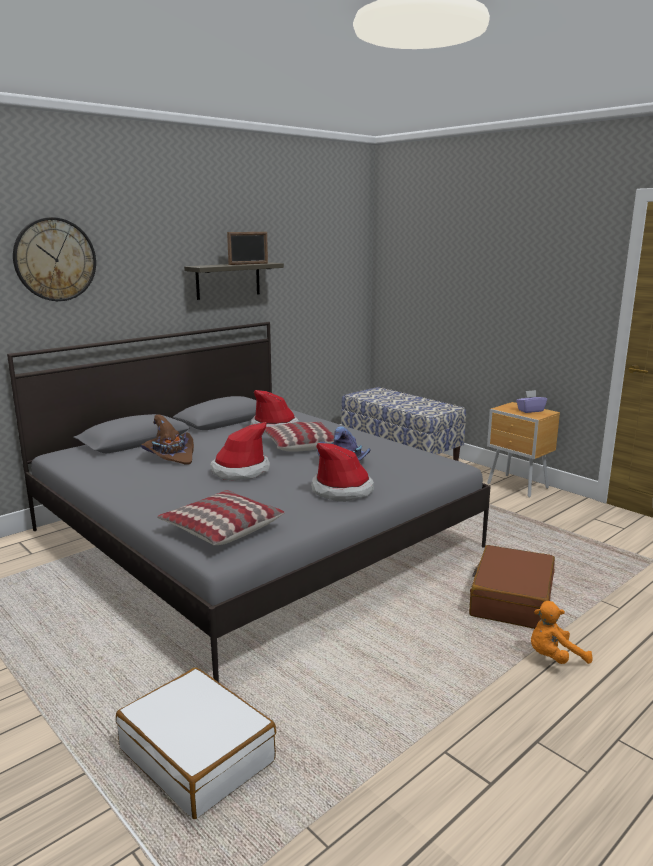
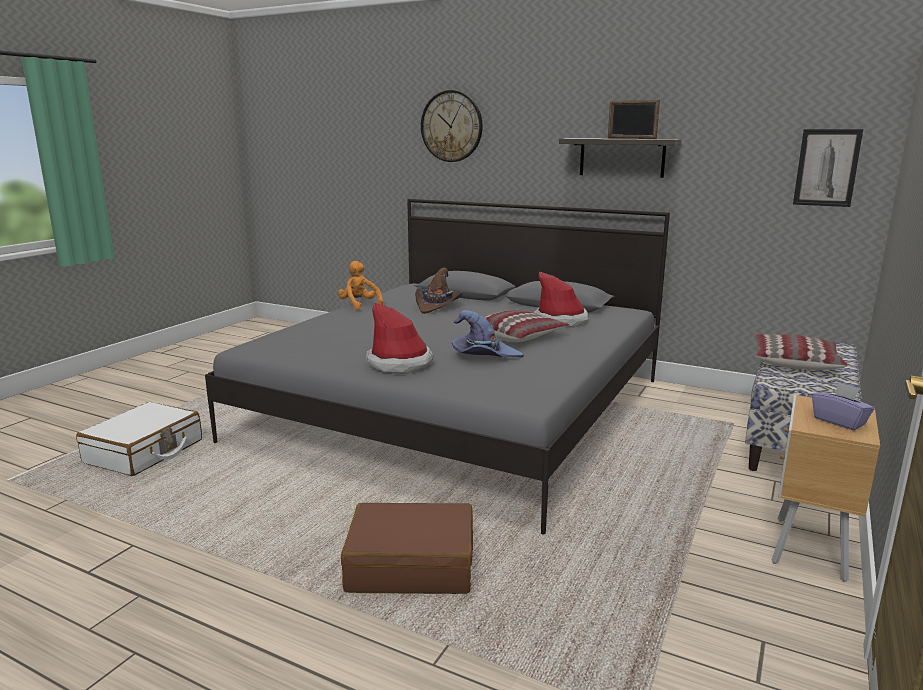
camera: 70 degrees right, 0 degrees up
pillow [157,490,285,545] -> pillow moved to [754,334,847,370]
hat [210,422,270,481] -> none
orange plush toy [531,601,593,664] -> orange plush toy moved to [338,261,383,310]
none -> picture [793,129,863,207]

